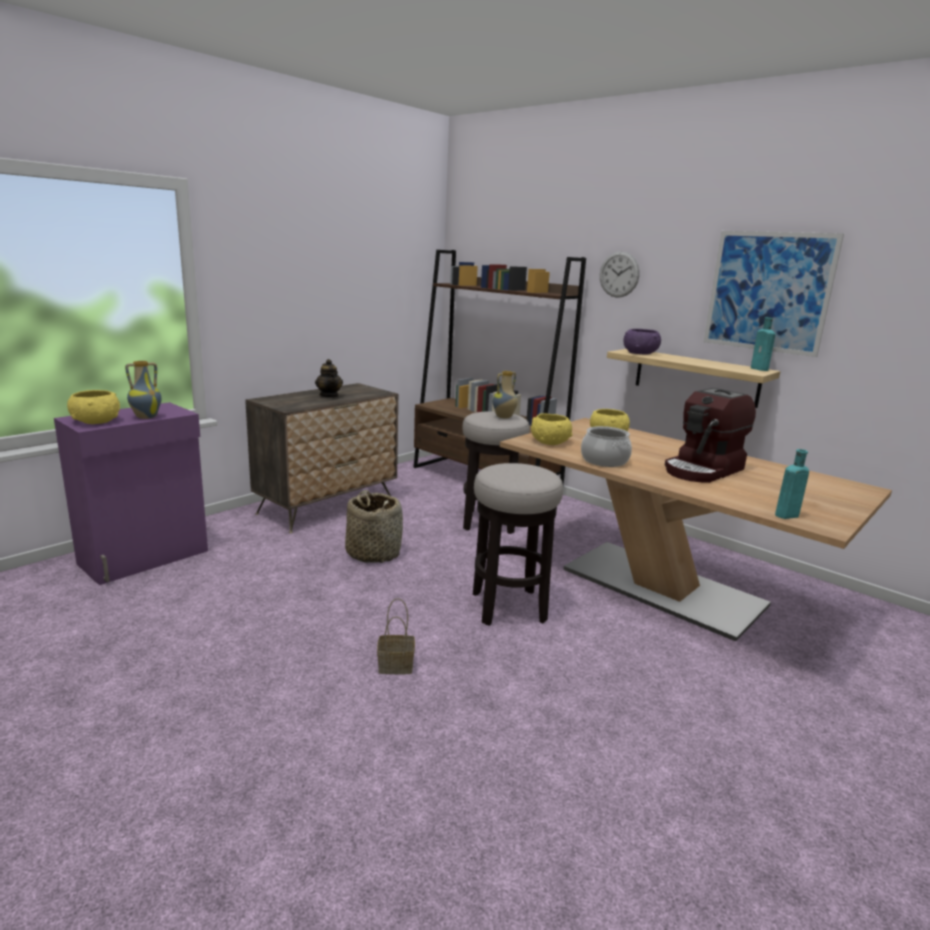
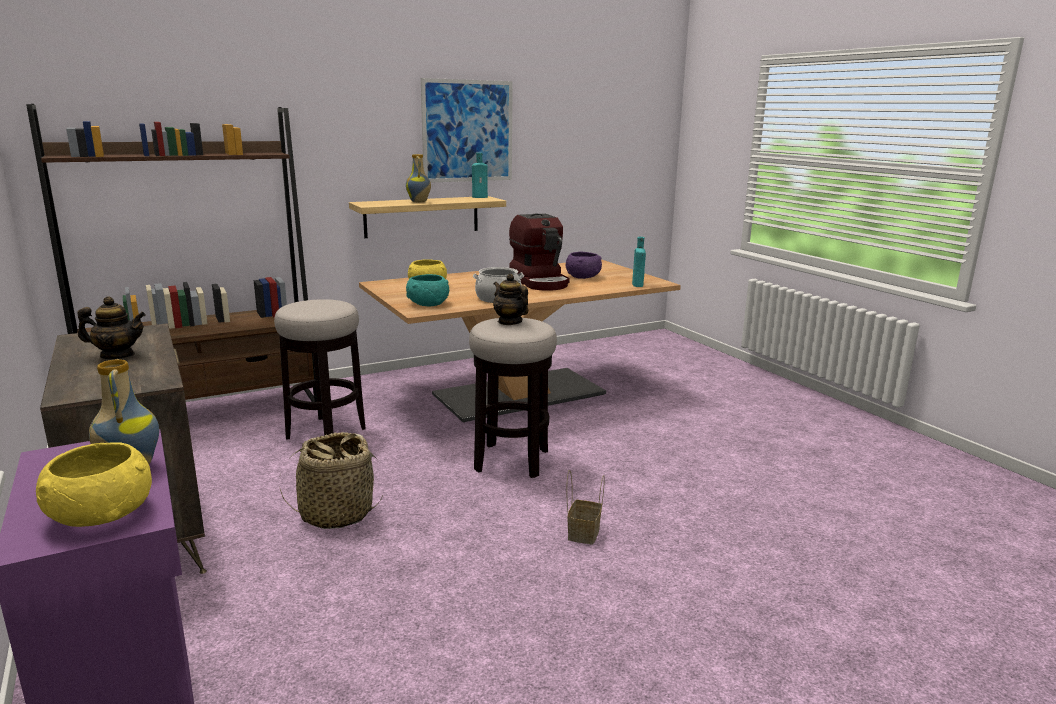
camera: 70 degrees left, 0 degrees up
vase [493,371,518,418] -> vase moved to [406,154,431,202]
yellow bowl [531,414,572,445] -> turquoise bowl [406,274,449,306]
wall clock [600,251,640,298] -> none
purple bowl [624,329,661,355] -> purple bowl moved to [566,251,602,279]
none -> teapot [493,274,528,325]

